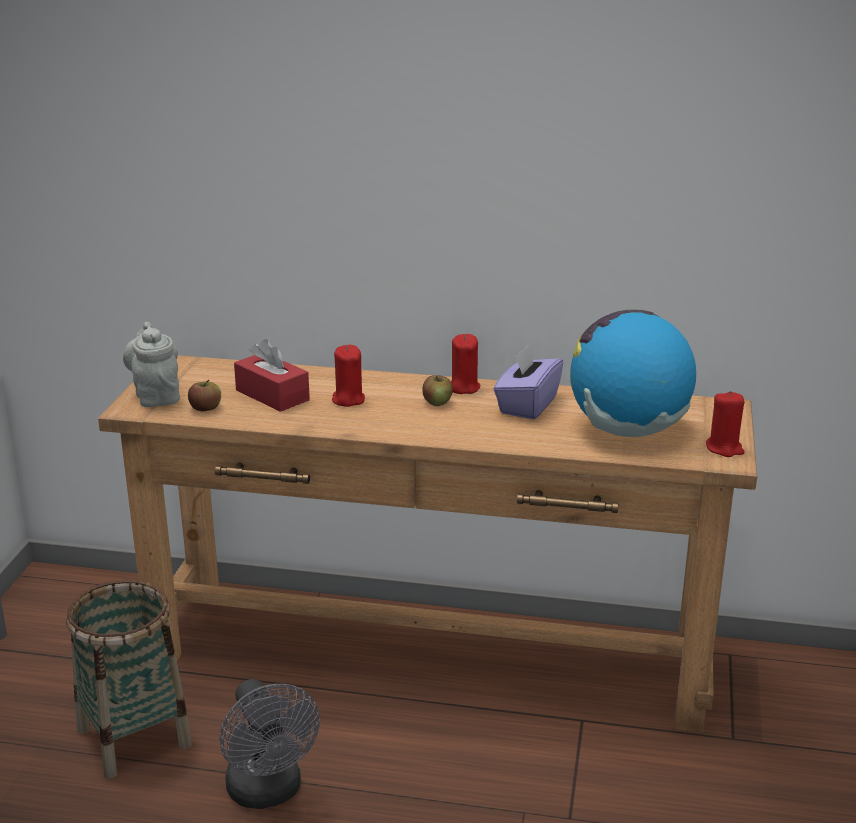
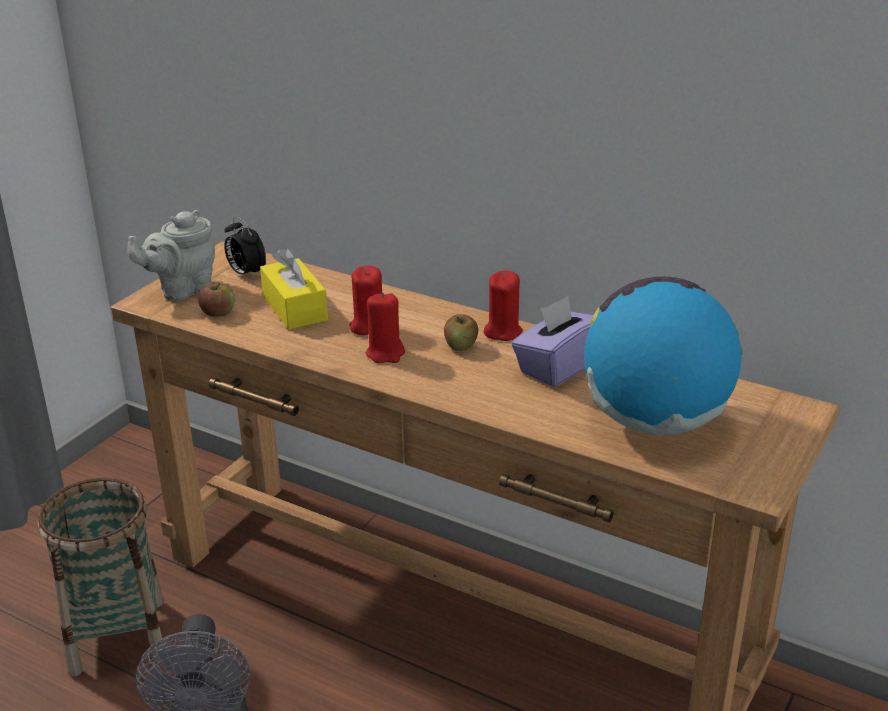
camera: 20 degrees right, 5 degrees up
grey teapot [123,322,180,407] -> grey teapot turned 120 degrees counterclockwise [127,210,215,301]
red tissue box [234,339,310,412] -> yellow tissue box [260,247,328,330]
red candle [706,391,745,457] -> red candle moved to [366,293,405,363]
none -> alarm clock [224,217,266,280]

